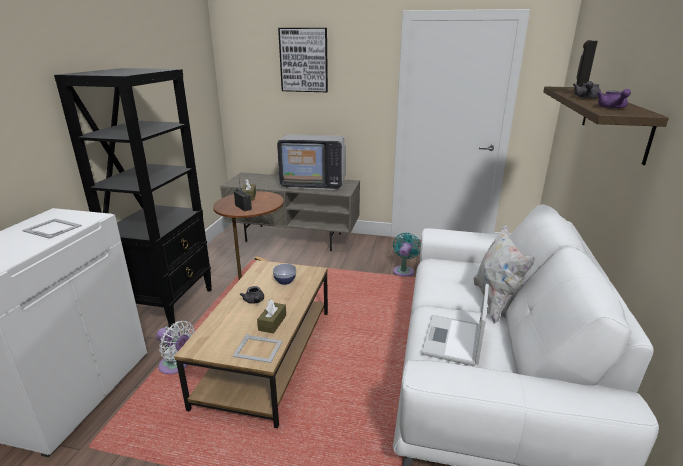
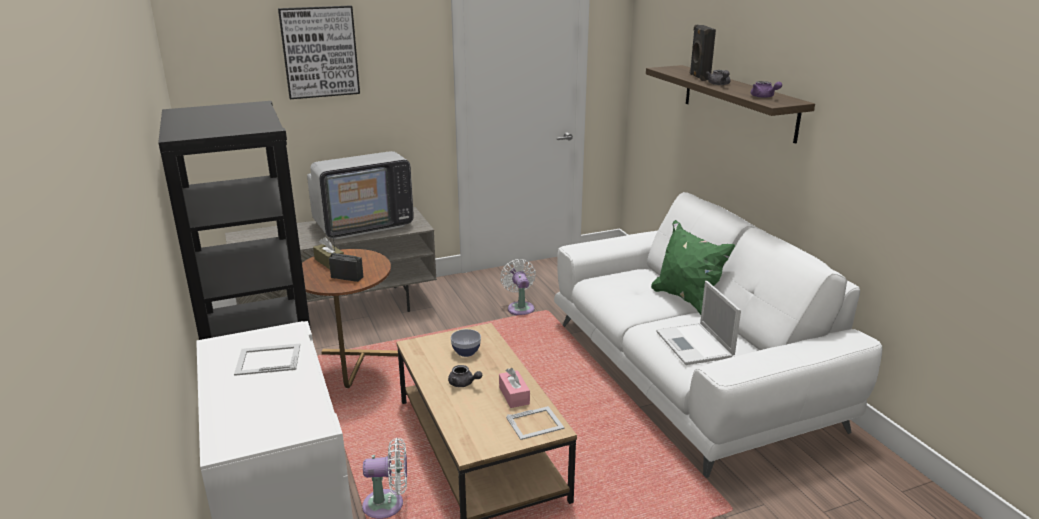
camera: 35 degrees left, 0 degrees up
brown tissue box [257,300,286,334] -> pink tissue box [499,368,530,408]
turquoise fan [393,233,421,277] -> white fan [500,259,536,315]
white pillow [474,225,535,324] -> green pillow [651,220,735,315]

